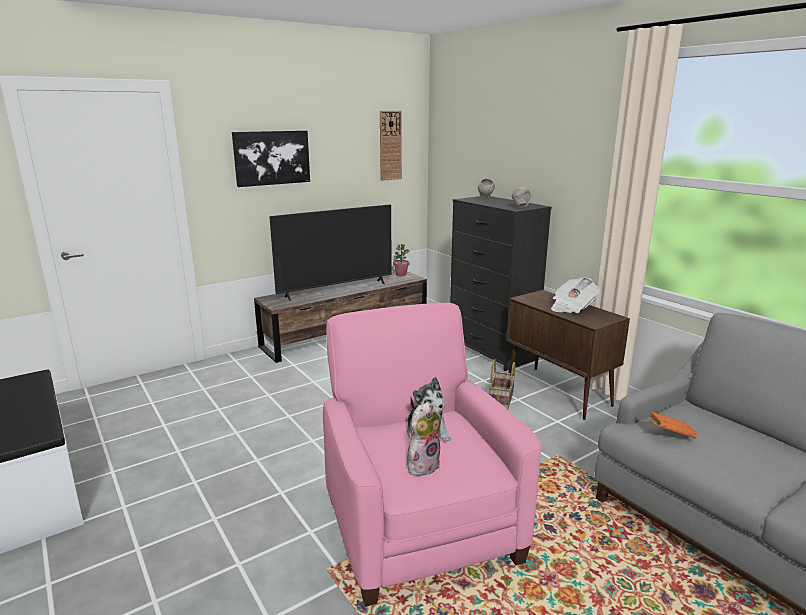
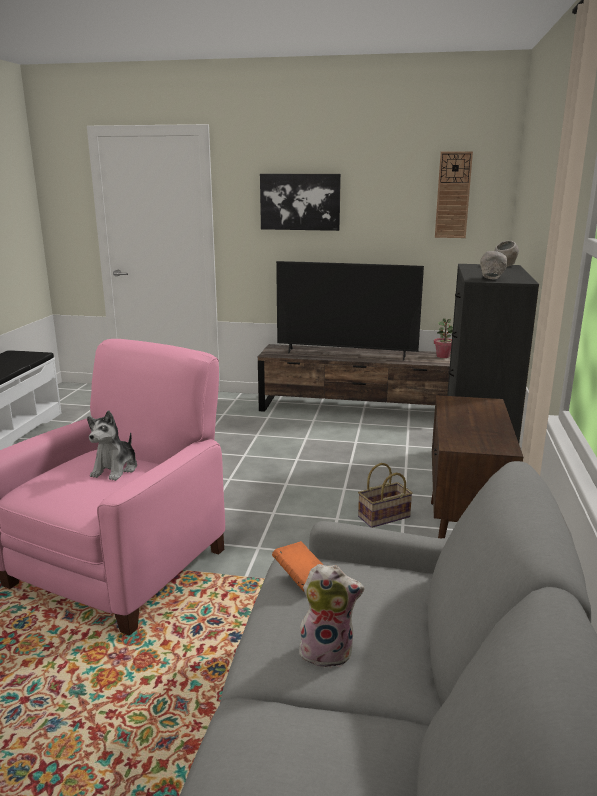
camera: 45 degrees right, 0 degrees up
plush toy [407,402,443,476] -> plush toy moved to [299,564,364,668]
newspaper [551,277,600,313] -> none

